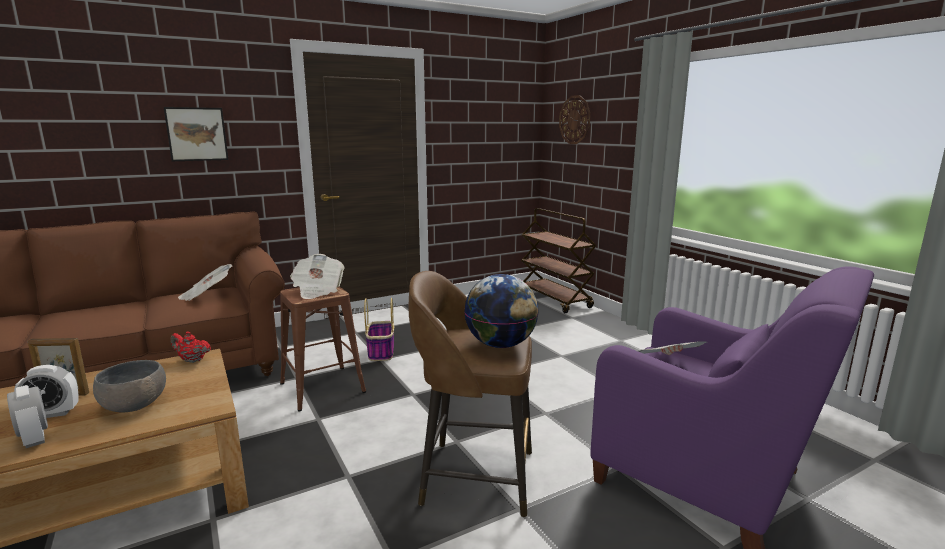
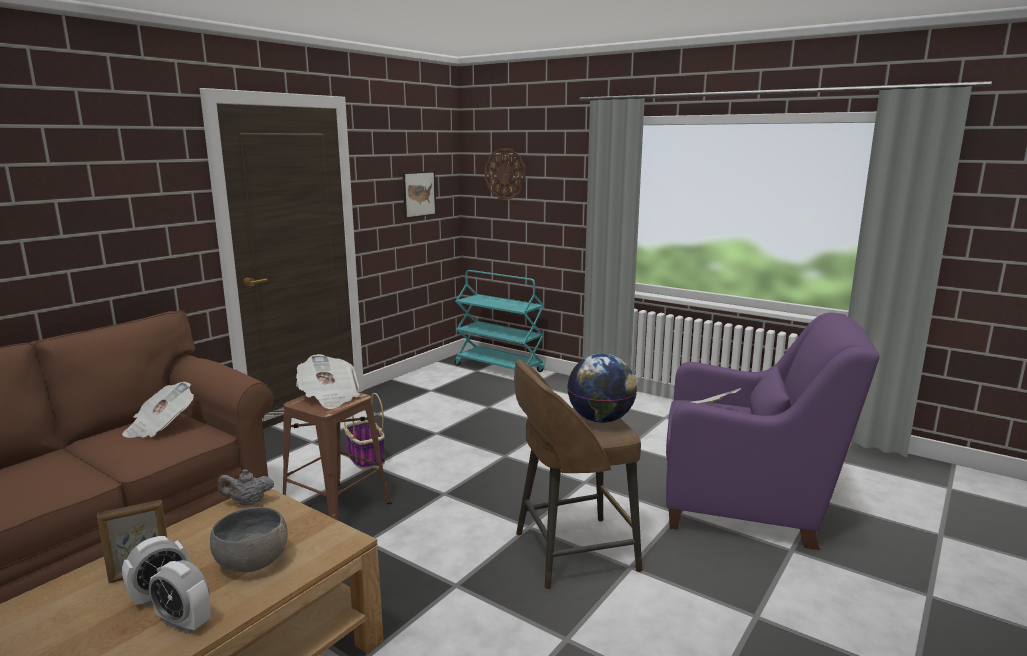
camera: 25 degrees left, 0 degrees up
picture [164,107,228,161] -> picture moved to [403,171,436,219]
red teapot [171,331,211,363] -> grey teapot [217,469,274,506]
brown cart [521,208,597,313] -> turquoise cart [455,270,545,372]

